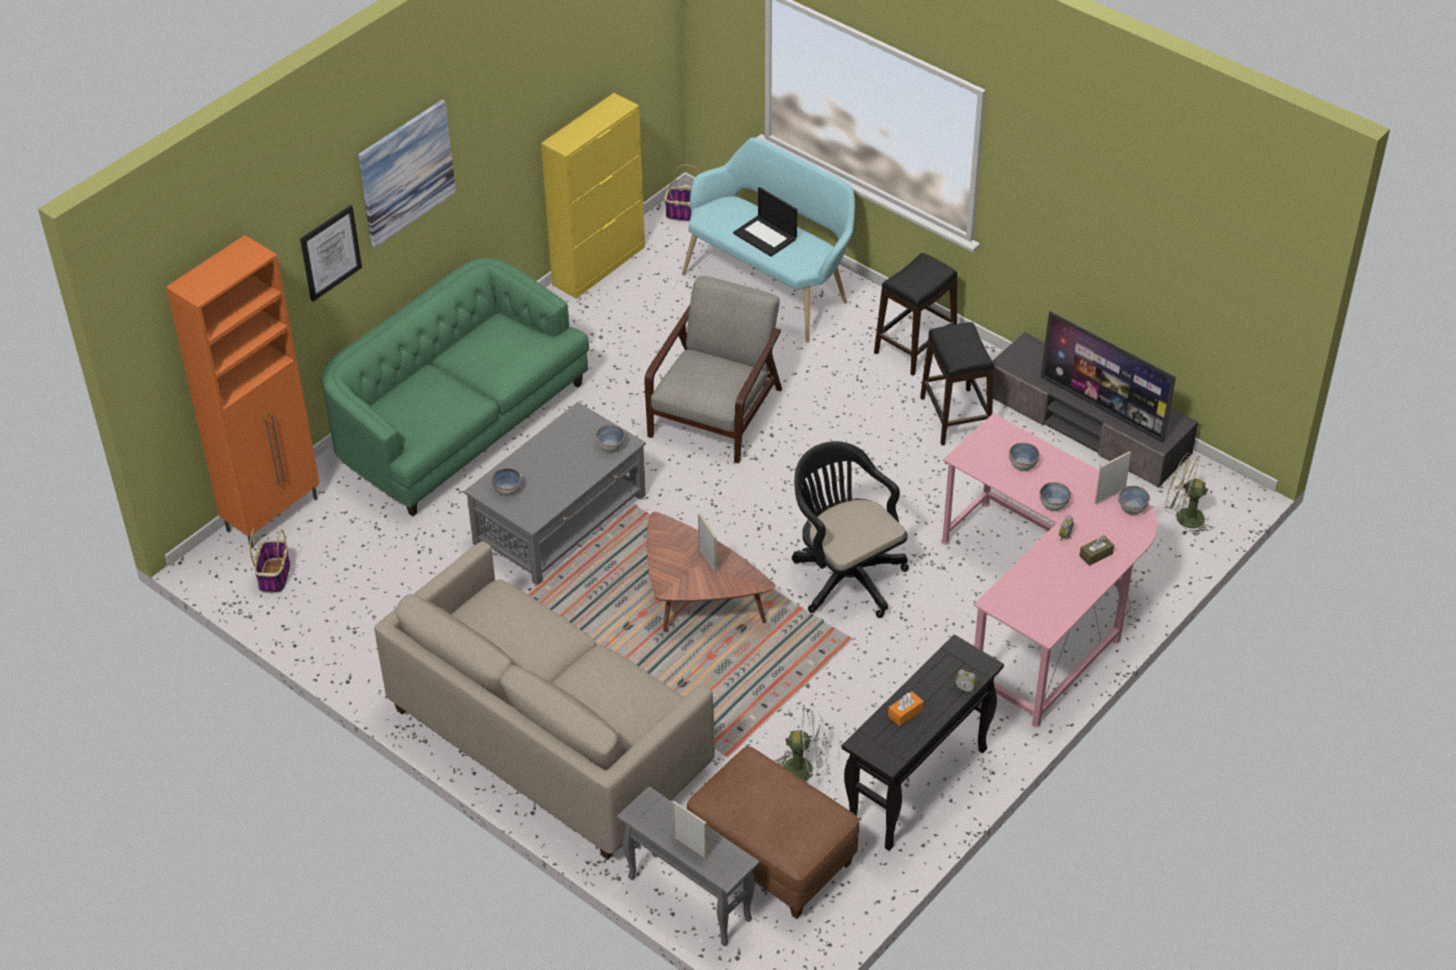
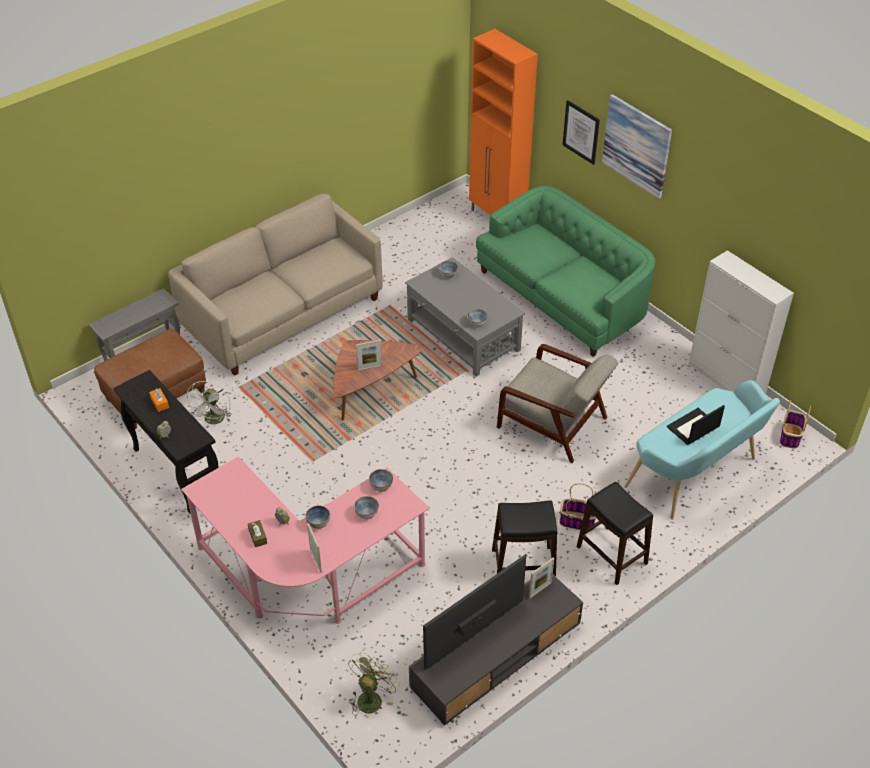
camera: 100 degrees right, 0 degrees up
basket [250,528,290,593] -> basket moved to [559,483,596,531]
yellow cabinet [541,93,645,299] -> white cabinet [689,250,794,395]
picture frame [672,801,707,859] -> picture frame moved to [529,558,554,598]
black office chair [792,441,909,618] -> none
bowl [1118,486,1150,515] -> bowl moved to [369,469,393,492]

